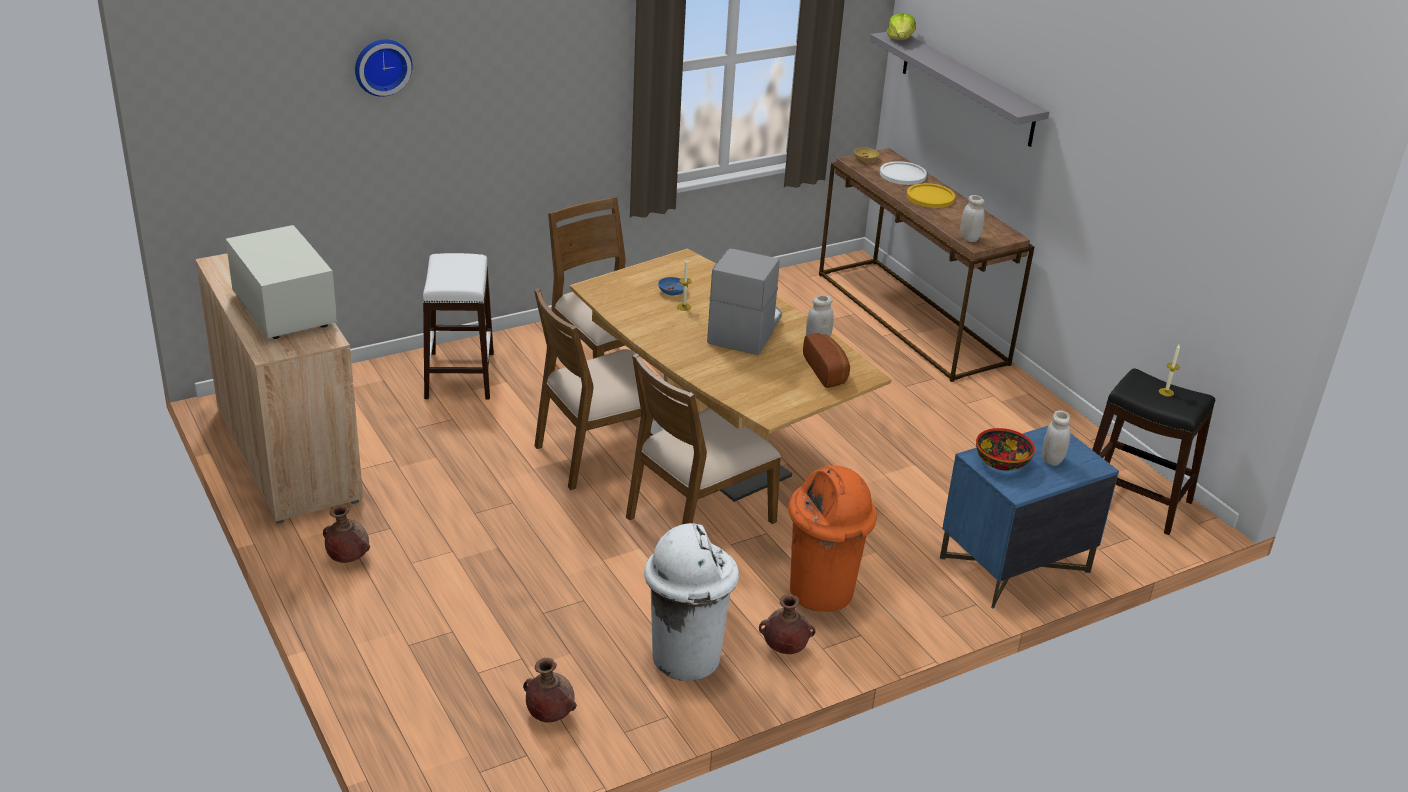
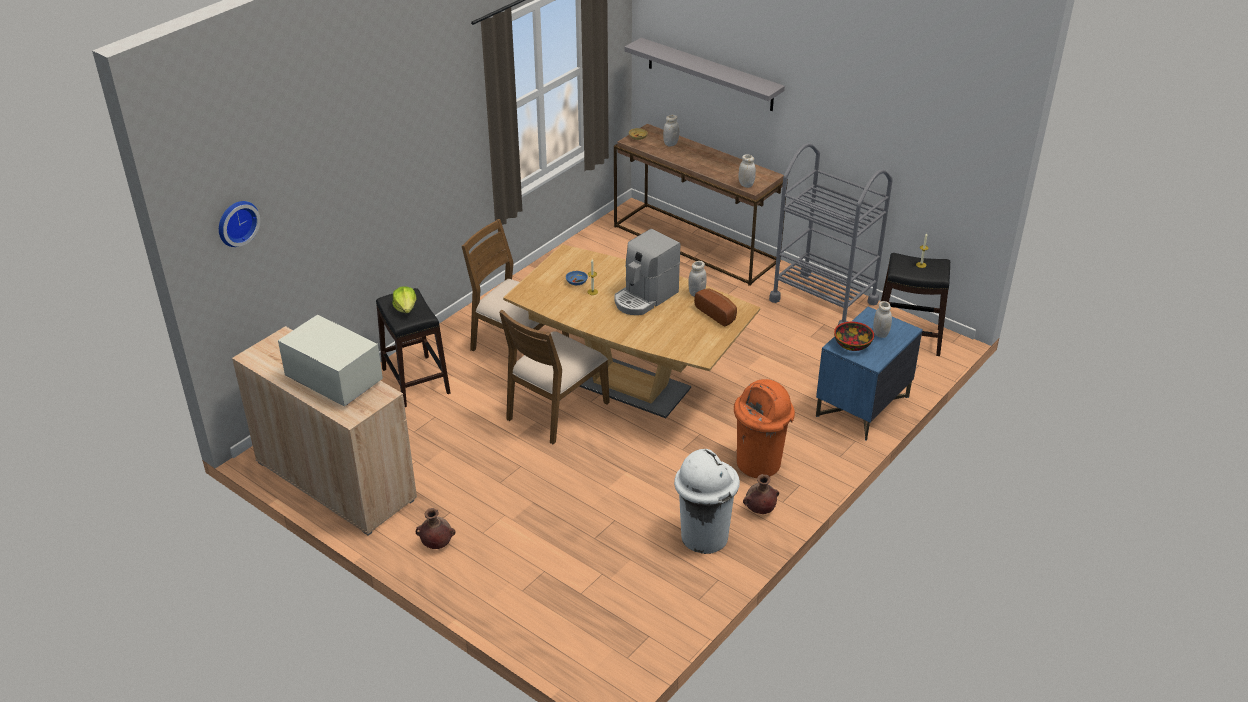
camera: 20 degrees left, 5 degrees up
wall clock [355,39,412,97] -> wall clock moved to [219,201,260,247]
white stool [423,253,494,400] -> black stool [376,288,451,407]
brown vase [523,658,577,722] -> none
brown chair [626,353,781,524] -> none
coffee machine [707,248,782,355] -> coffee machine turned 135 degrees counterclockwise [615,229,680,315]
white plate [880,161,927,185] -> white jar [663,115,679,146]
lettuce [887,13,916,40] -> lettuce moved to [392,286,416,313]
yellow plate [907,183,955,208] -> none
none -> grey cart [769,143,893,325]

